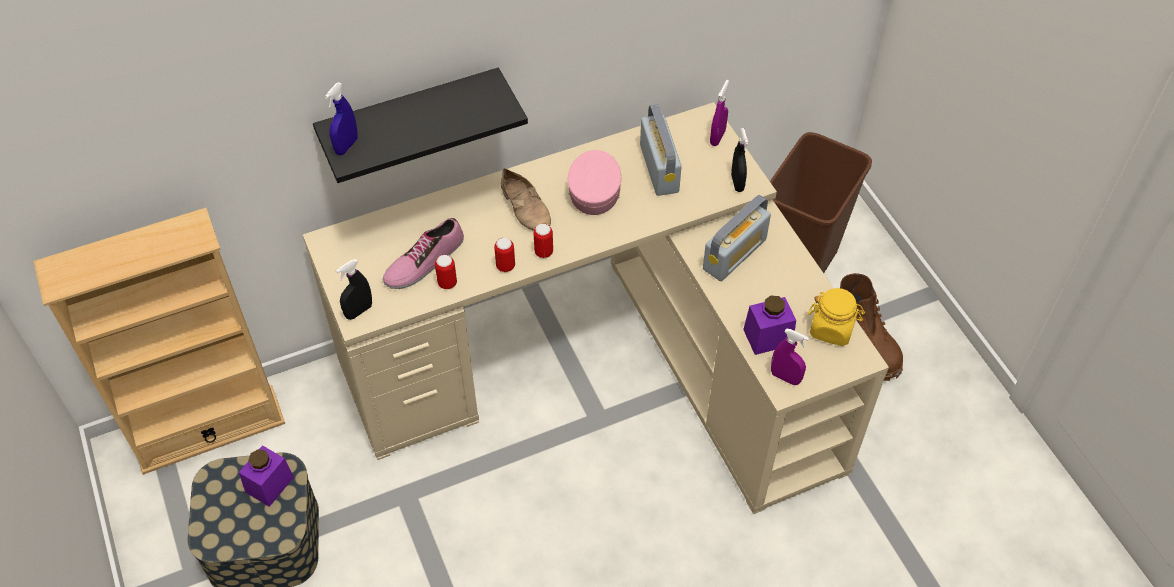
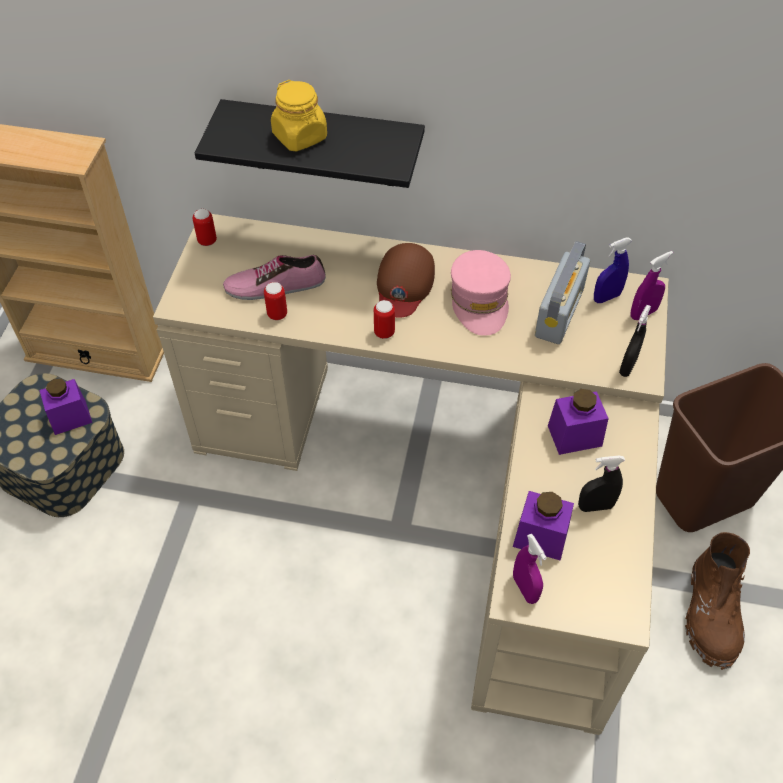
camera: 35 degrees right, 0 degrees up
blue spray bottle [325,82,358,155] -> blue spray bottle moved to [594,237,632,303]
black spray bottle [336,259,372,320] -> black spray bottle moved to [578,456,625,512]
can [494,238,515,272] -> can moved to [193,209,217,246]
beige shoe [500,168,551,231] -> brown cap [377,243,435,317]
pink cap [568,150,621,215] -> pink cap turned 135 degrees clockwise [451,250,511,336]
radio [703,195,771,281] -> purple jar [548,389,609,455]
yellow jar [809,288,865,346] -> yellow jar moved to [271,80,327,152]

